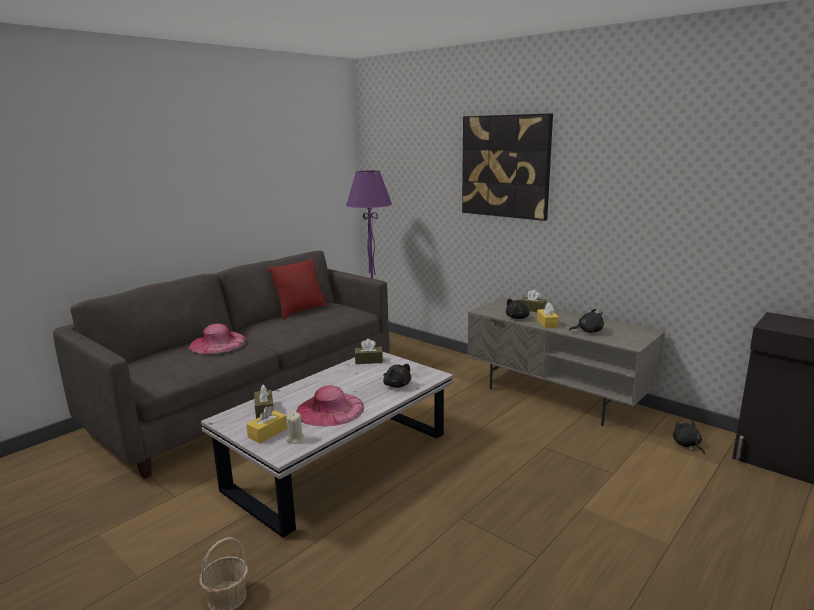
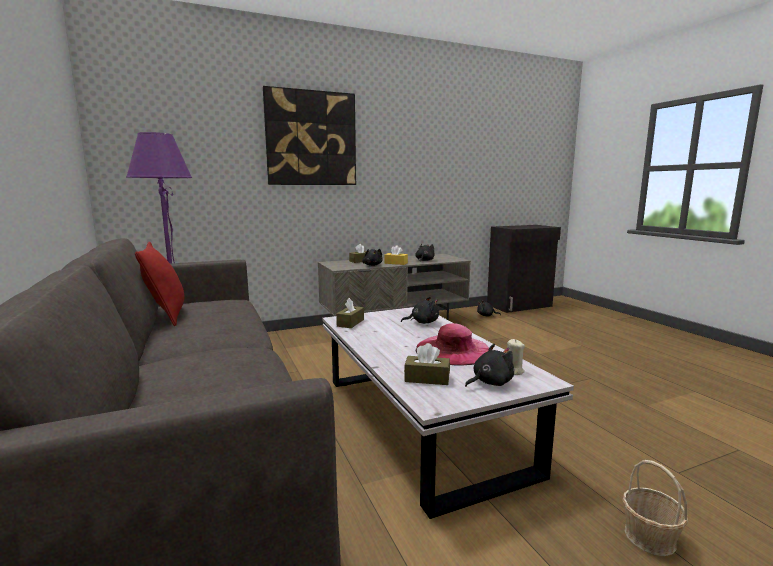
camera: 65 degrees left, 5 degrees down
pink hat [189,323,247,354] -> none
yellow tissue box [246,406,287,443] -> black plush toy [465,344,514,387]

